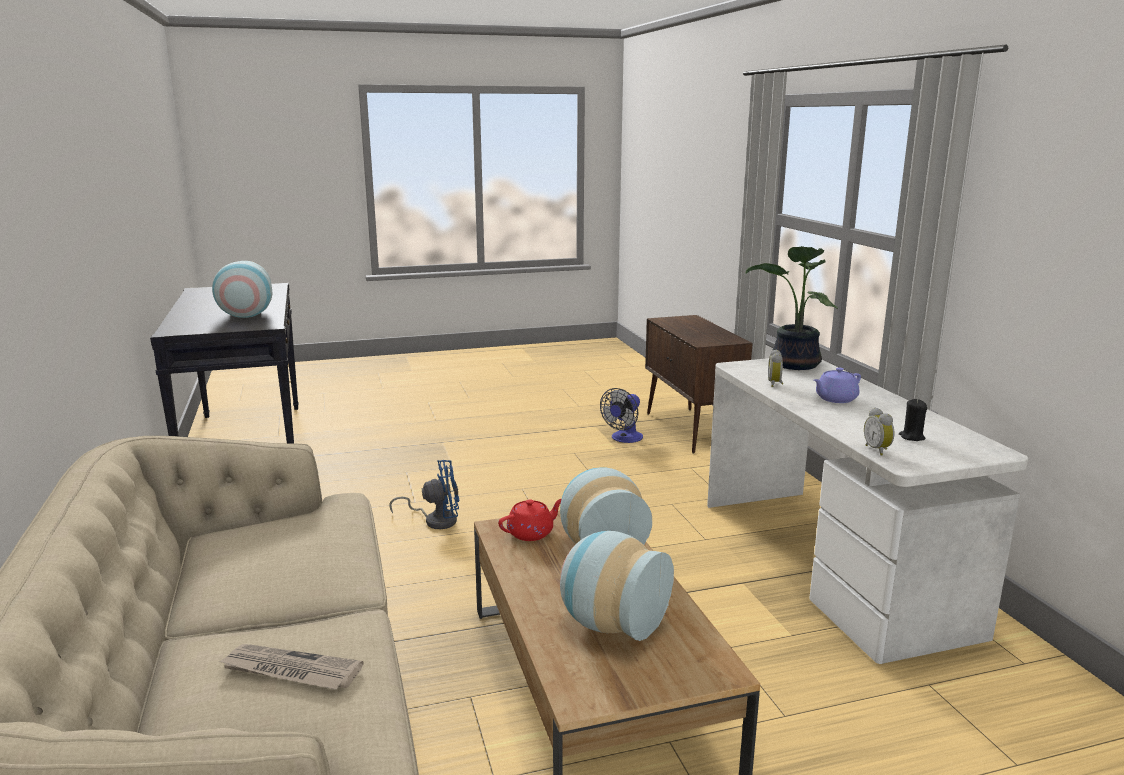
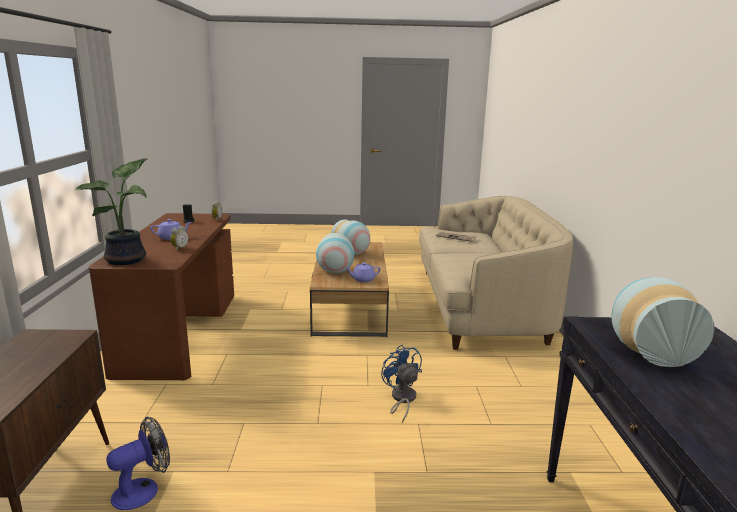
camera: 165 degrees left, 0 degrees up
blue fan [389,460,459,529] -> blue fan turned 60 degrees clockwise [381,345,422,423]
red teapot [498,499,561,541] -> purple teapot [346,262,380,282]
white desk [707,358,1028,664] -> brown desk [89,213,234,380]

